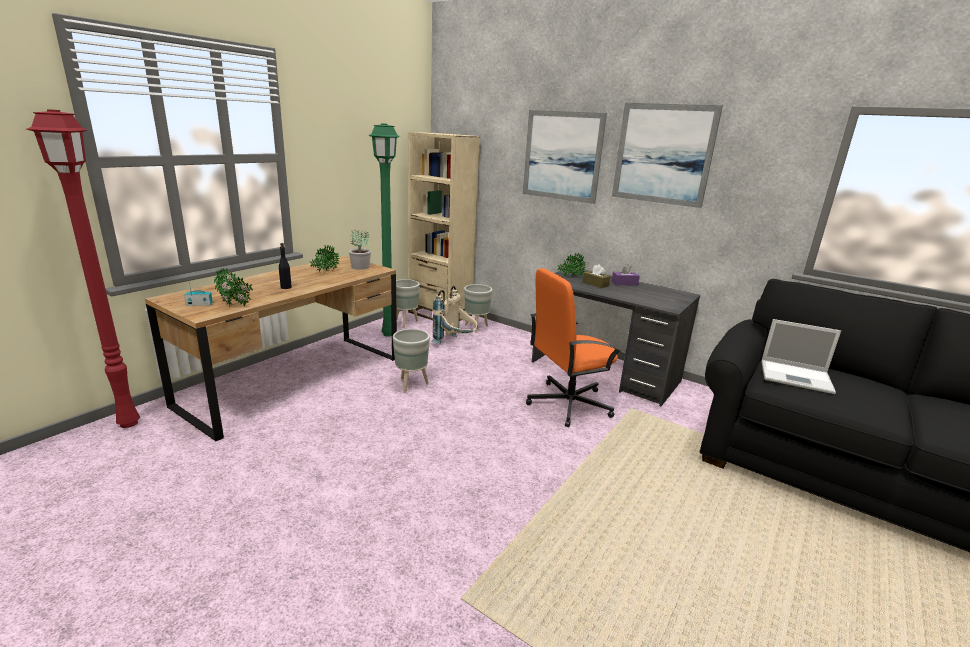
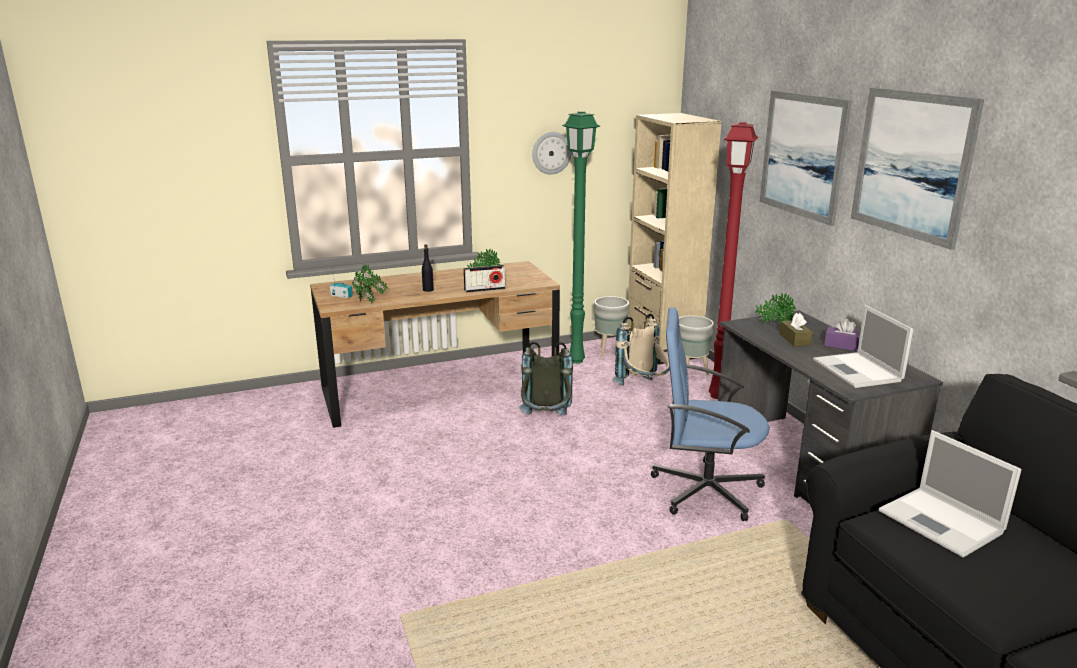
camera: 35 degrees right, 0 degrees up
red floor lamp [26,109,140,428] -> red floor lamp moved to [709,122,759,399]
potted plant [349,230,371,270] -> none
grey planter [393,329,430,393] -> grey backpack [519,342,573,415]
orange office chair [526,268,621,427] -> blue office chair [651,307,770,521]
none -> radio [464,265,506,293]
none -> wall clock [532,132,572,175]
none -> laptop [813,305,913,388]

